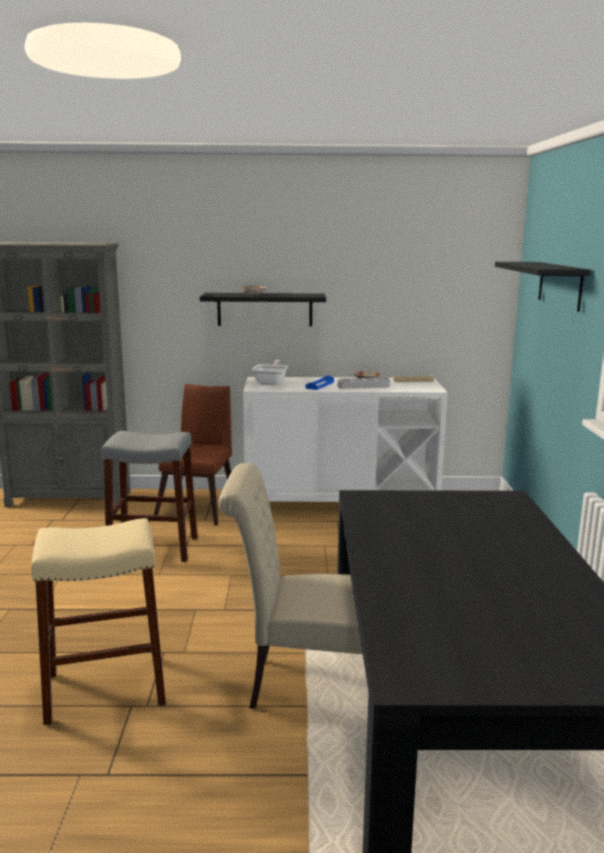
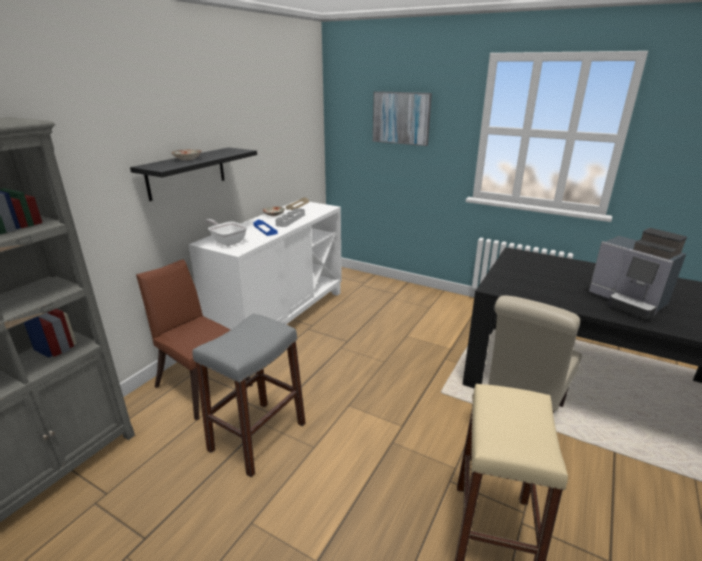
camera: 60 degrees left, 10 degrees up
black shelf [495,262,591,312] -> picture [373,91,432,146]
none -> coffee machine [589,228,687,319]

